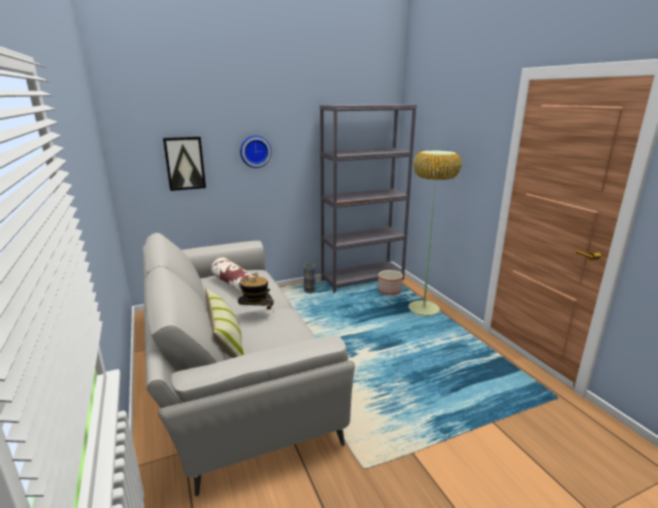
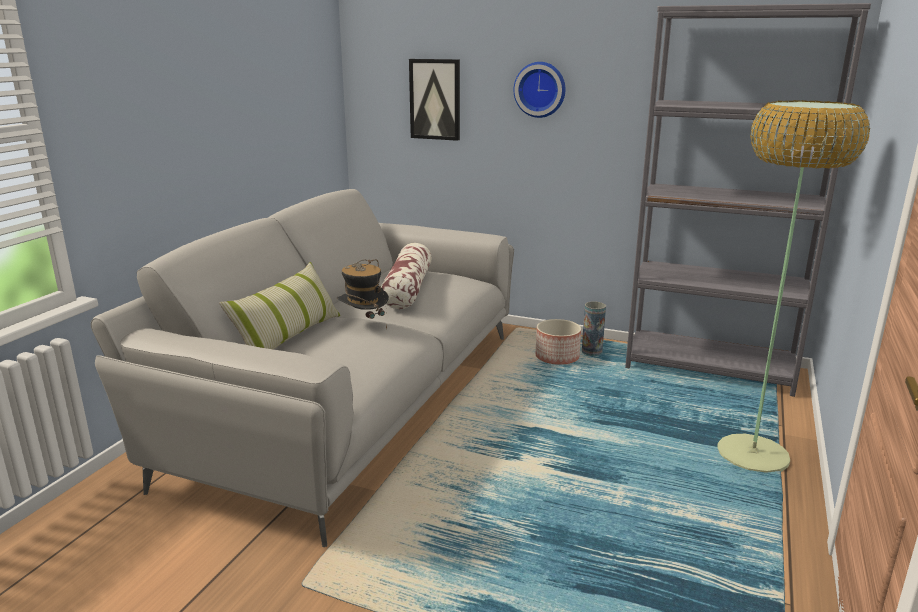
camera: 45 degrees right, 0 degrees up
planter [378,270,403,295] -> planter moved to [536,319,581,365]

